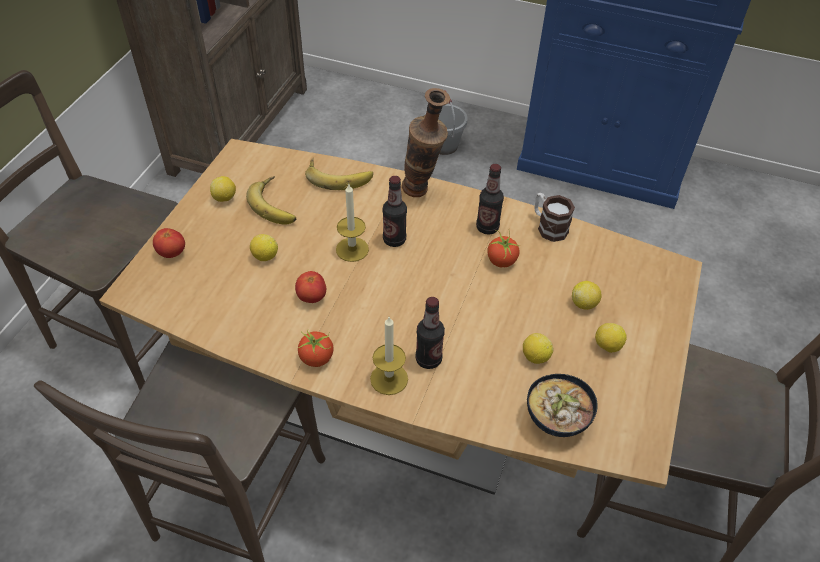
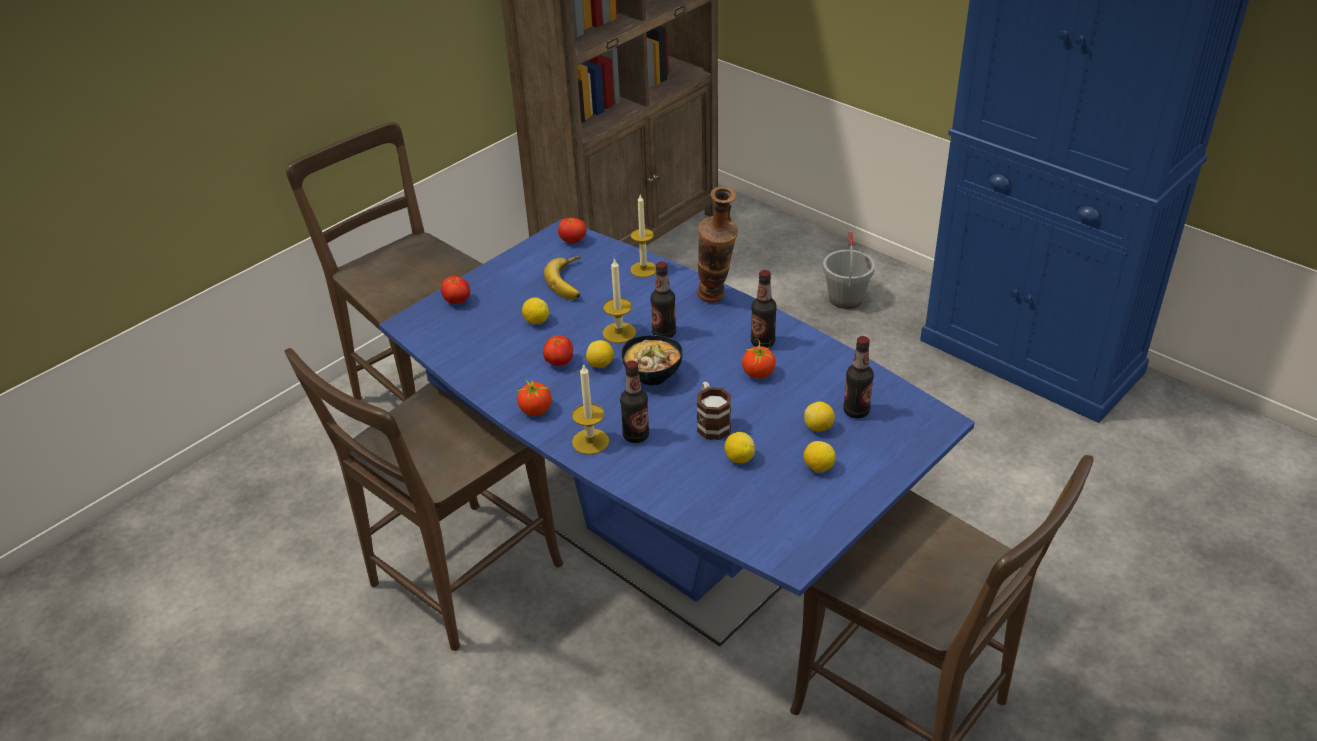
camera: 25 degrees right, 10 degrees down
brown dining table [99,139,702,495] -> blue dining table [379,219,975,647]
lemon [210,176,236,202] -> lemon moved to [586,340,614,368]
banana [305,158,373,190] -> candle [630,195,656,277]
bowl [527,374,598,437] -> bowl moved to [621,335,683,385]
mug [535,193,575,242] -> mug moved to [697,382,731,440]
none -> tomato [558,218,586,243]
none -> bottle [843,336,874,418]

